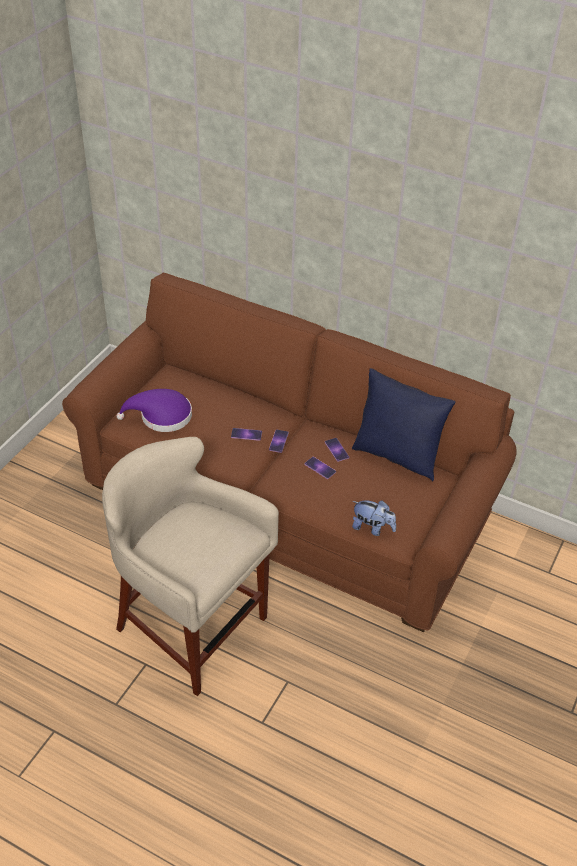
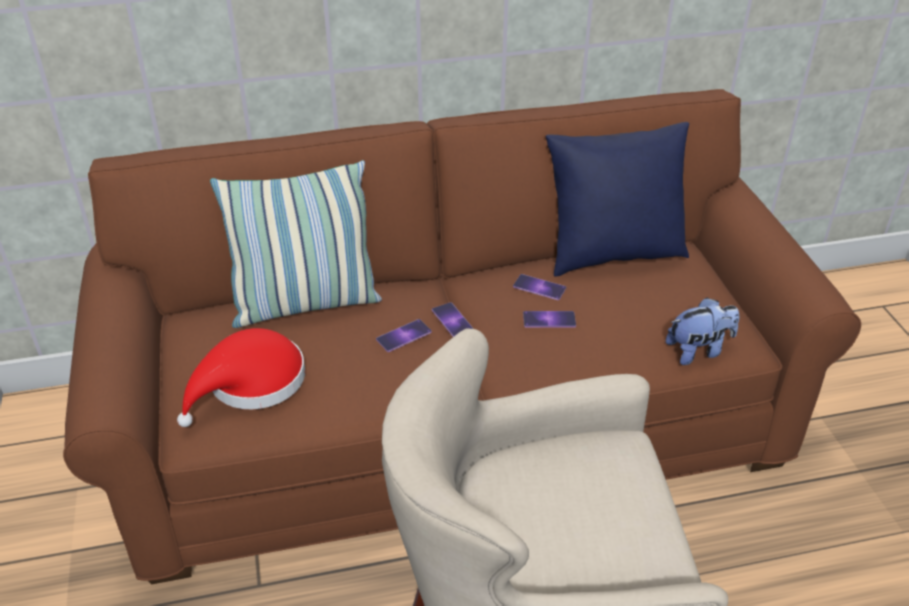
camera: 40 degrees left, 5 degrees down
purple hat [117,389,192,432] -> red hat [177,328,305,427]
none -> pillow [210,160,382,328]

